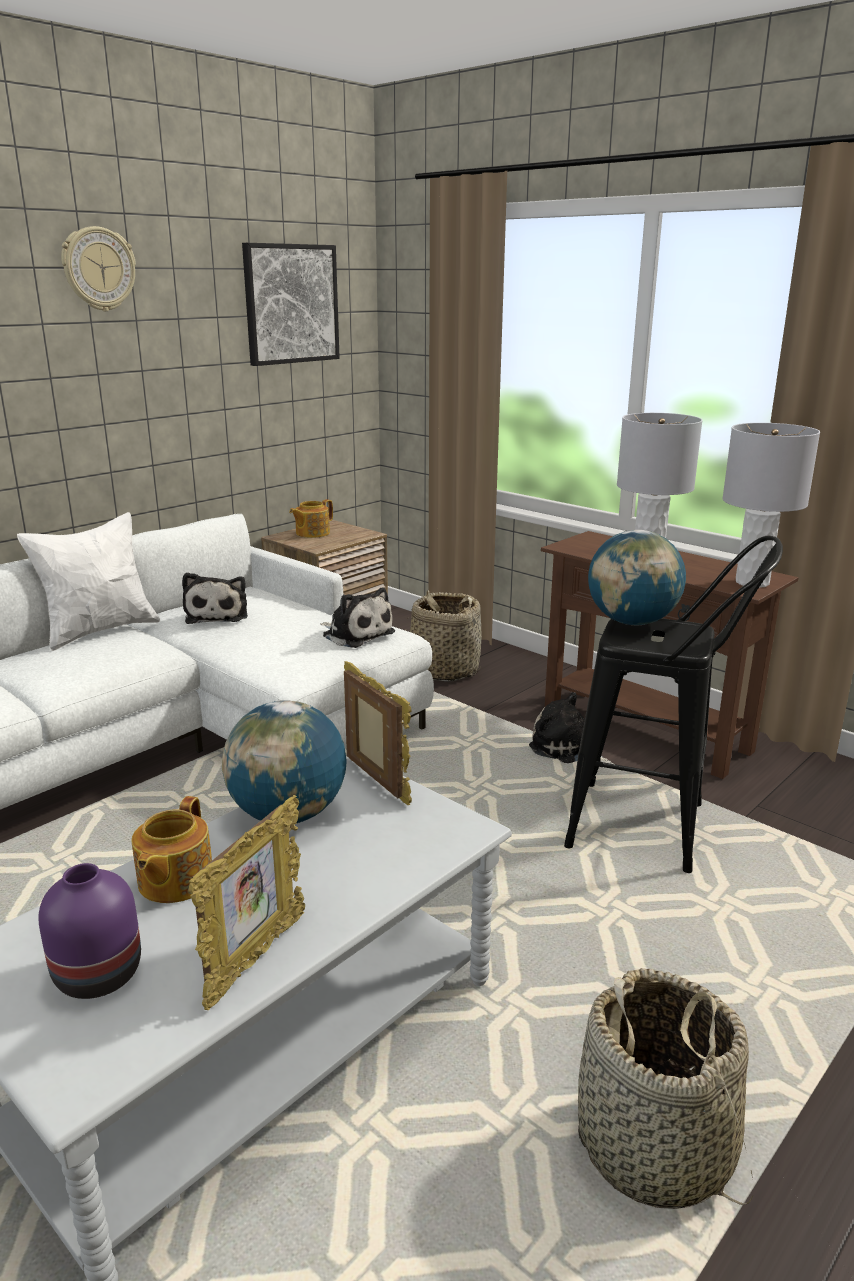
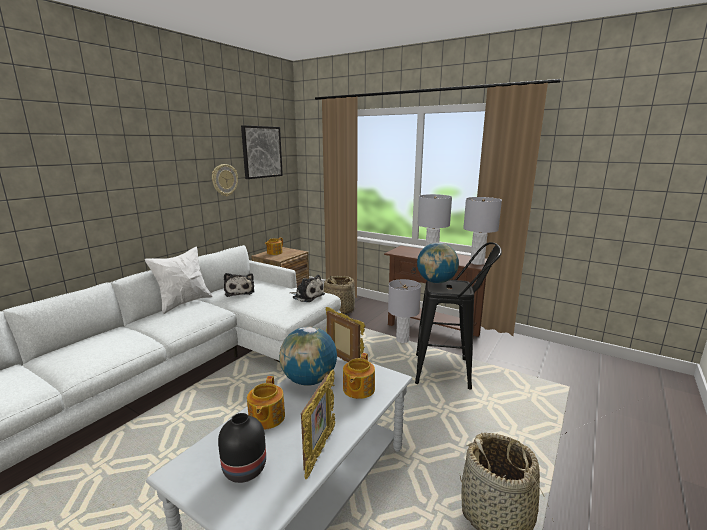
camera: 10 degrees left, 5 degrees down
purple vase [38,863,141,999] -> black vase [218,413,266,483]
wall clock [61,226,136,311] -> wall clock moved to [212,164,238,196]
plush toy [529,692,611,763] -> grey table lamp [388,279,421,343]
none -> teapot [343,353,375,399]

